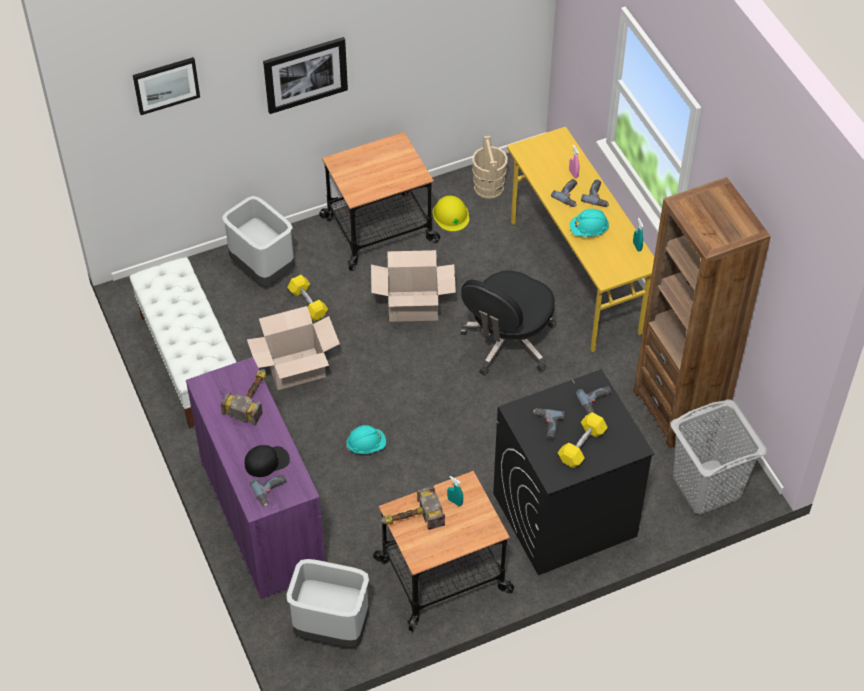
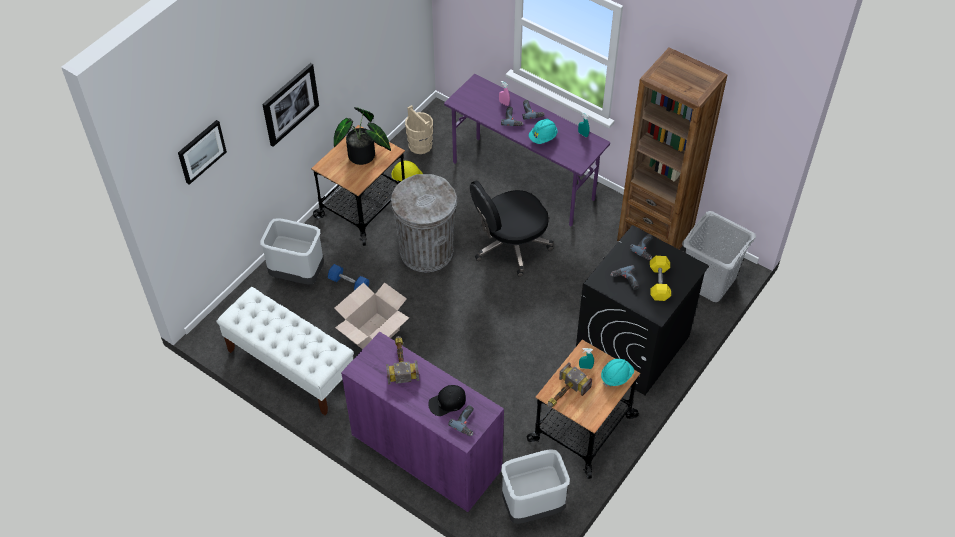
camera: 30 degrees left, 0 degrees up
black cap [245,445,290,477] -> black cap turned 150 degrees counterclockwise [428,385,466,416]
yellow dumbbell [288,275,328,321] -> blue dumbbell [328,264,369,290]
turquoise hard hat [346,425,386,454] -> turquoise hard hat moved to [601,359,634,387]
cardboard box [371,250,456,322] -> grey trash can [391,174,457,272]
black office chair [461,271,557,376] -> black office chair turned 60 degrees clockwise [470,181,554,277]
yellow desk [507,127,654,352] -> purple desk [444,74,610,226]
none -> potted plant [334,107,391,165]

